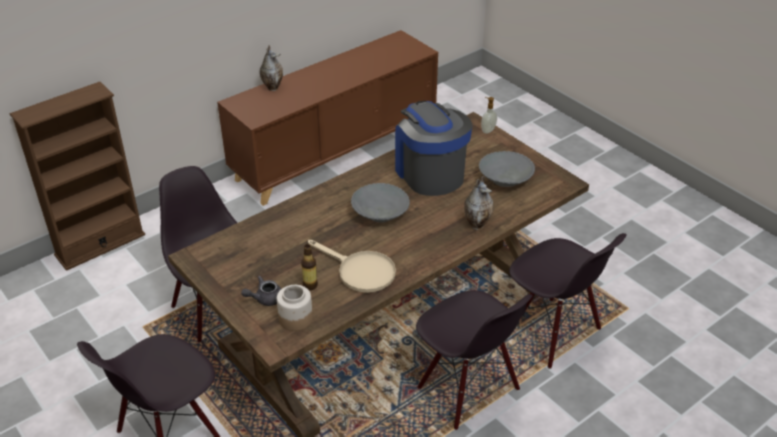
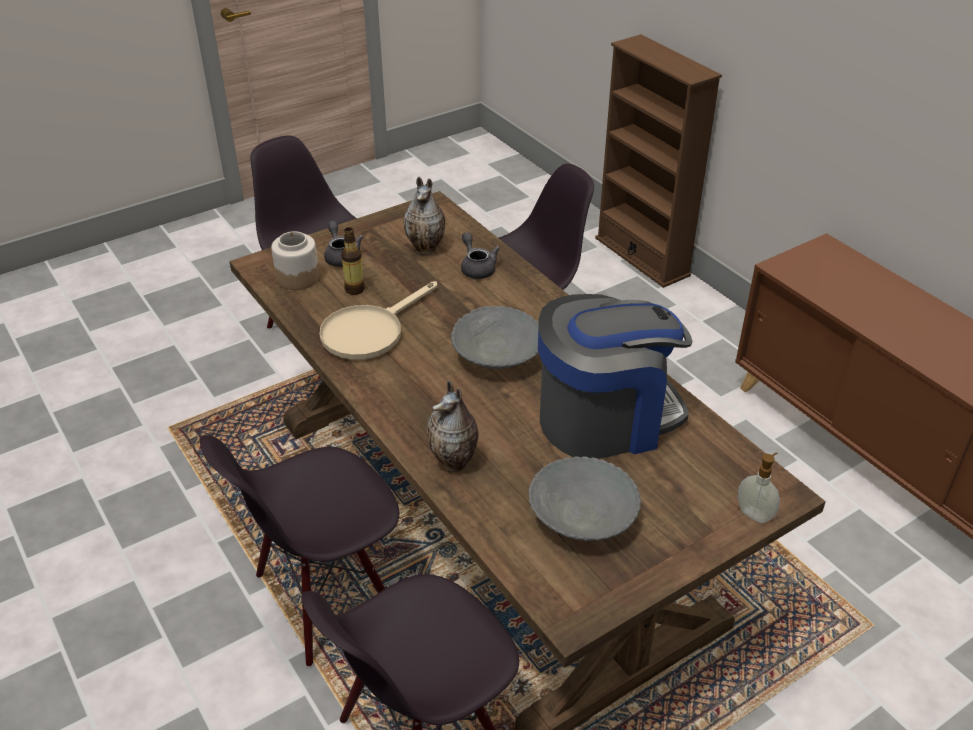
camera: 95 degrees right, 0 degrees up
vase [260,45,283,91] -> vase moved to [404,177,445,254]
none -> grey teapot [461,232,500,279]

